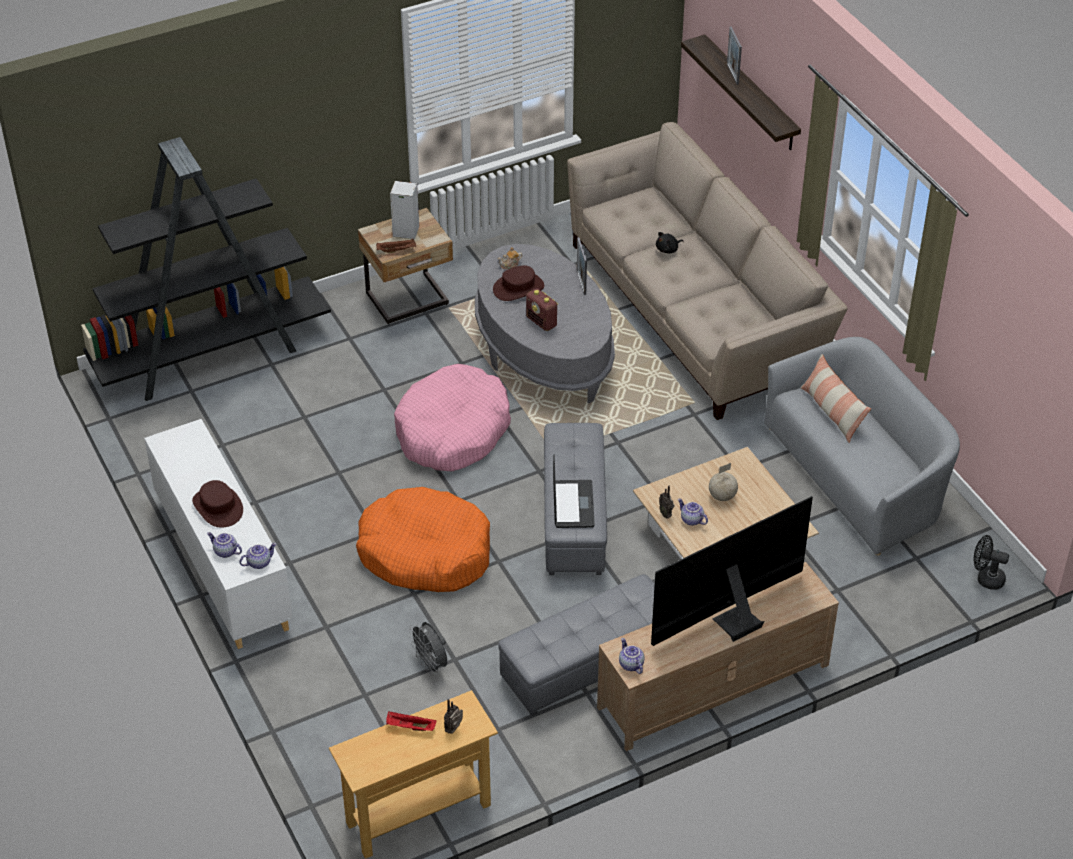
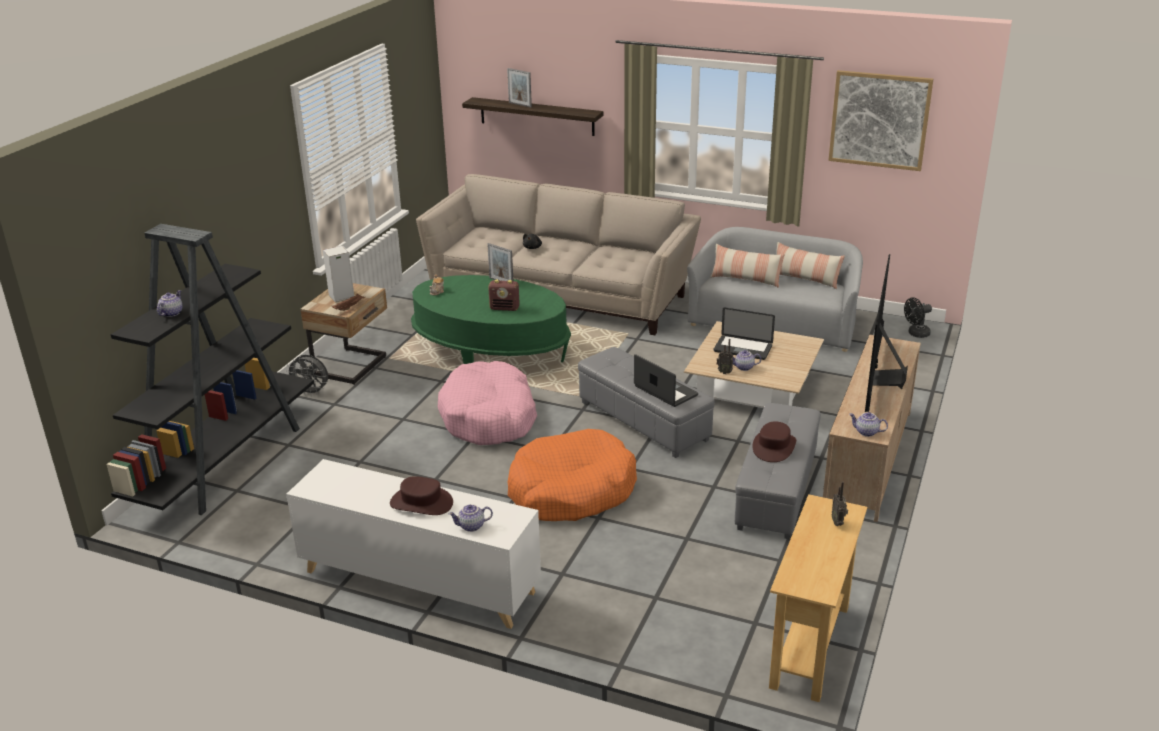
camera: 40 degrees left, 15 degrees down
teapot [239,543,276,569] -> teapot moved to [157,290,183,317]
red tray [386,711,436,731] -> none
grey fan [408,622,447,675] -> grey fan moved to [286,355,328,396]
grey coffee table [475,244,615,403] -> green coffee table [411,275,571,364]
brown hat [493,265,544,301] -> brown hat moved to [753,421,796,462]
globe [709,463,738,501] -> laptop [714,307,775,360]
none -> pillow [776,242,845,289]
none -> picture [828,70,933,171]

